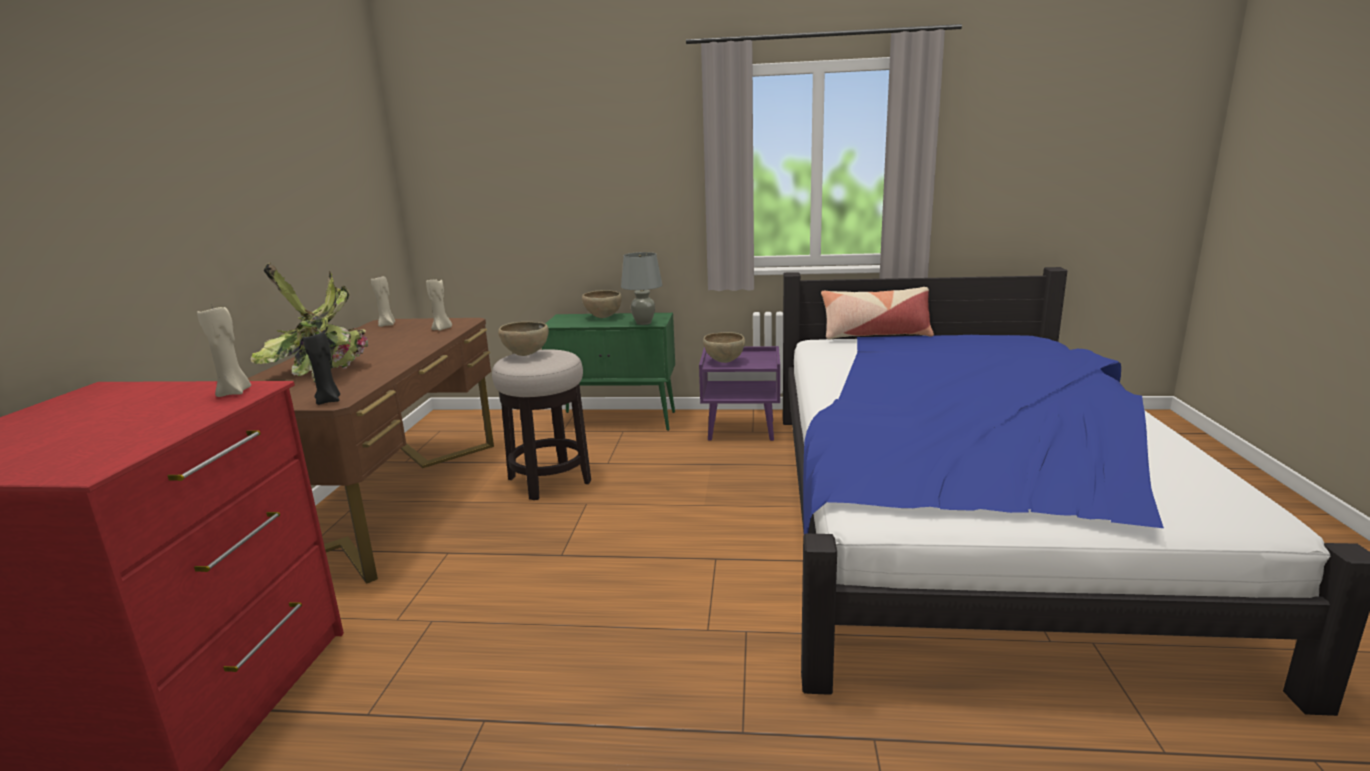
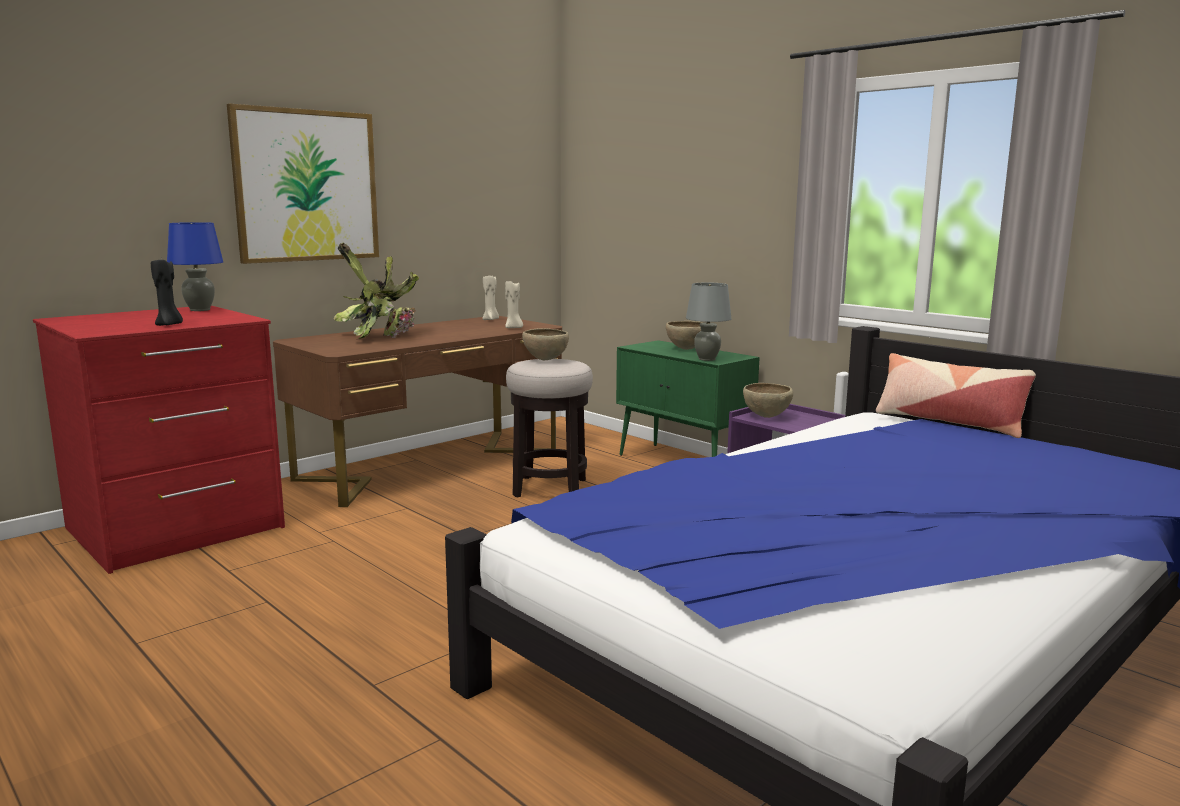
camera: 40 degrees right, 5 degrees down
beige candle [197,304,251,397] -> none
black candle [303,333,340,405] -> black candle moved to [151,259,183,326]
none -> blue table lamp [167,222,223,311]
none -> picture [227,104,379,264]

